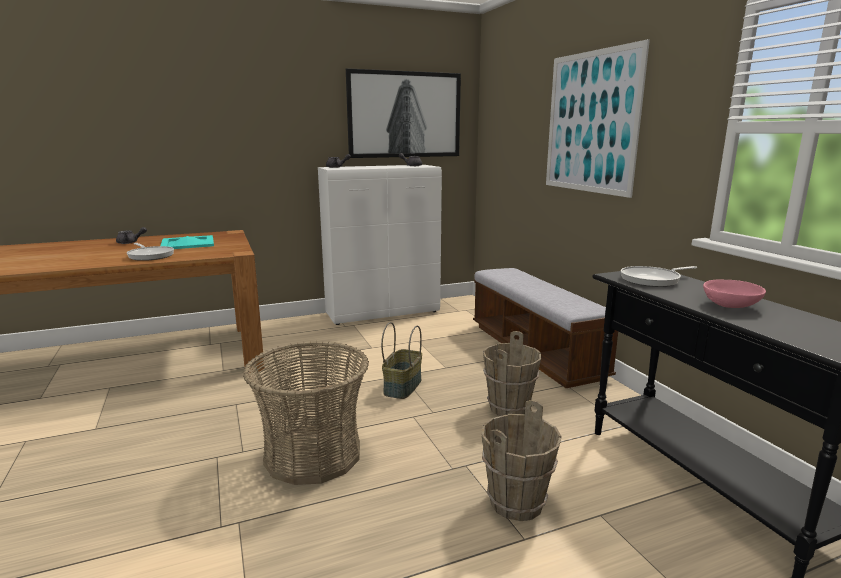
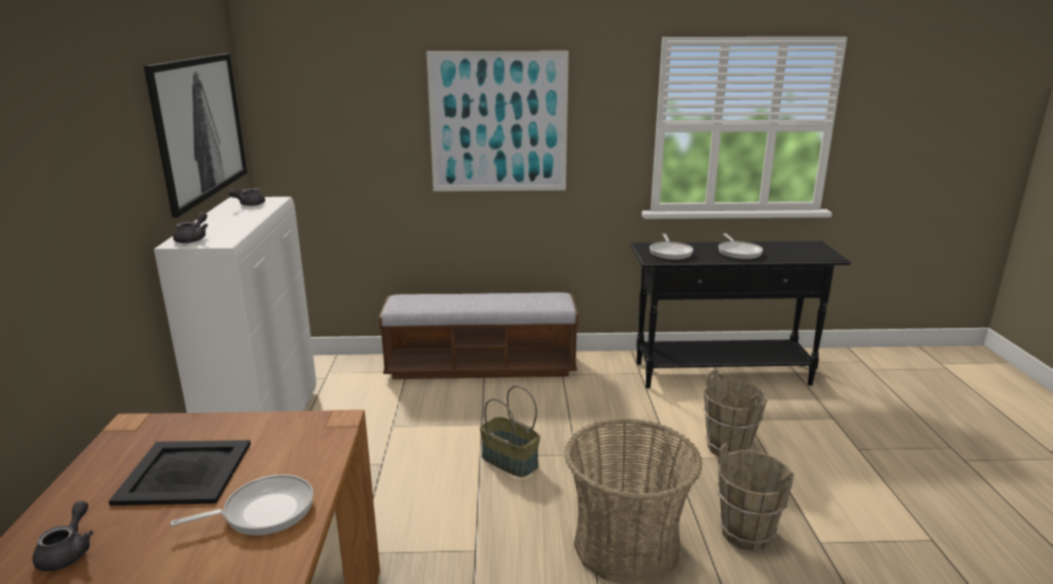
camera: 70 degrees left, 5 degrees up
turquoise tray [160,235,214,249] -> black tray [109,440,251,506]
brown bucket [483,331,541,416] -> brown bucket moved to [717,443,794,551]
pink bowl [703,280,766,308] -> frying pan [718,233,763,259]

